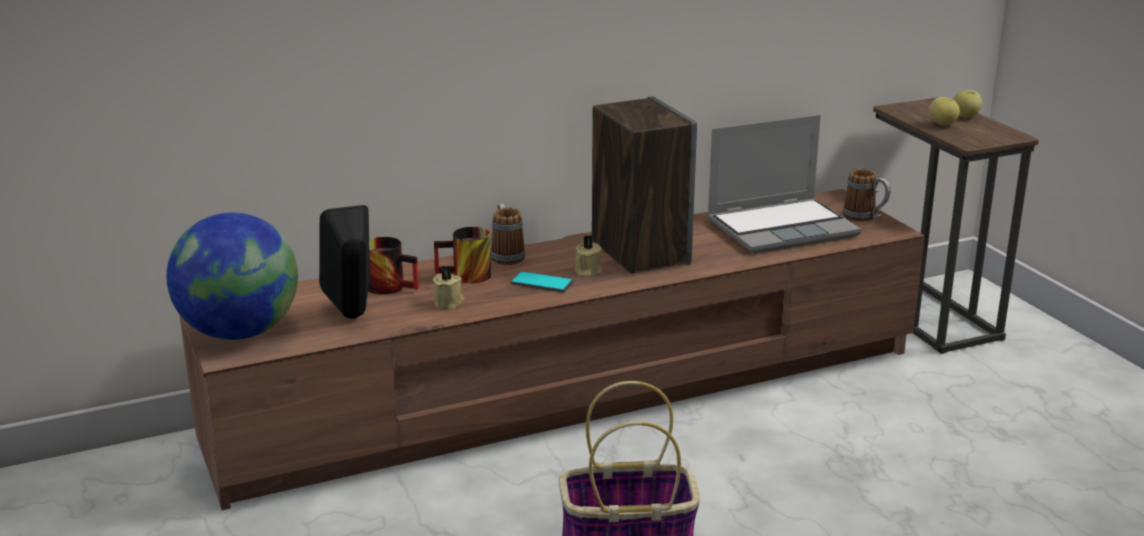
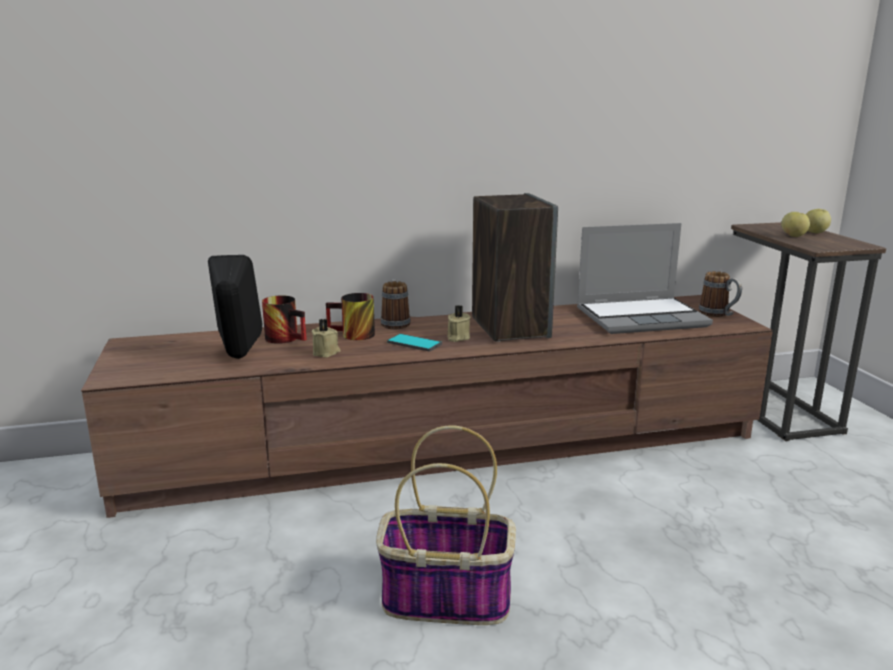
camera: 10 degrees right, 5 degrees down
globe [167,213,298,340] -> none

